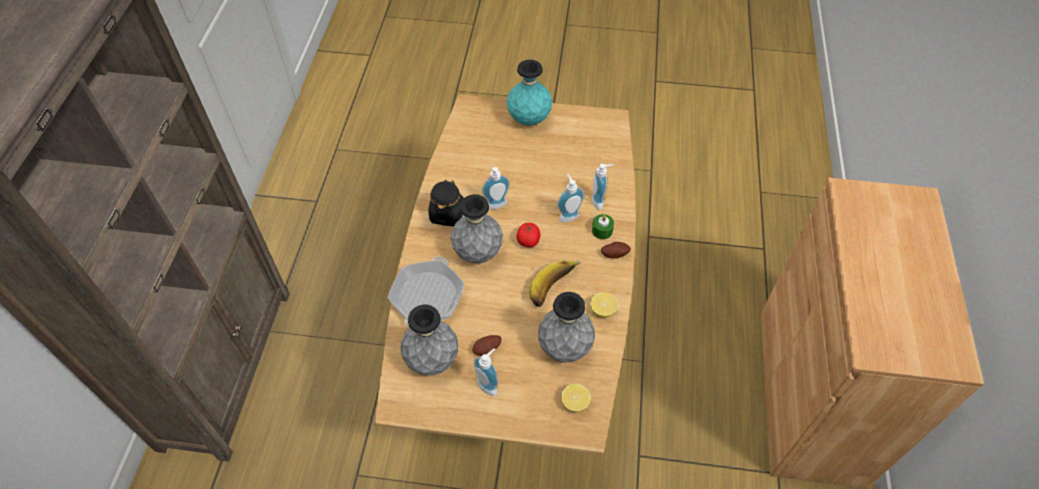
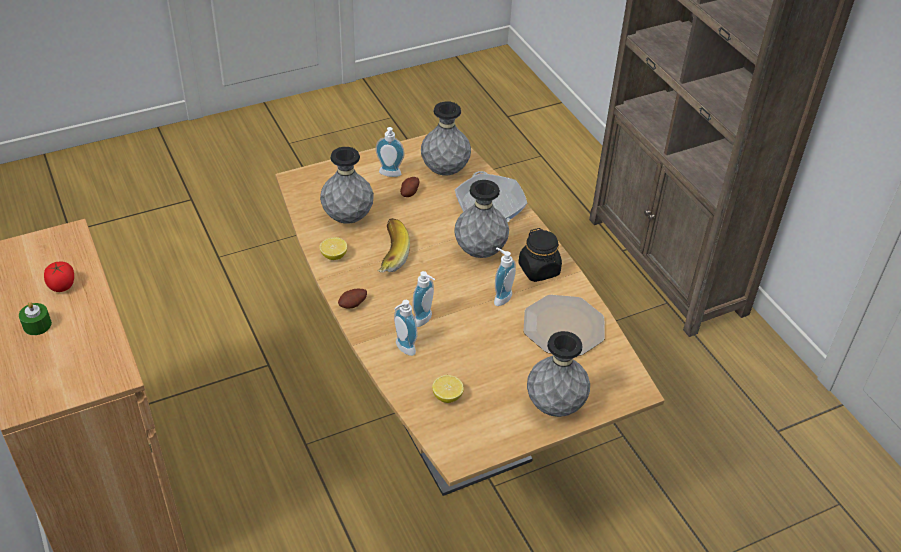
camera: 145 degrees right, 10 degrees down
turquoise vase [506,60,552,126] -> grey vase [527,331,590,417]
tomato [516,223,540,247] -> tomato moved to [44,262,74,292]
lemon [561,384,591,412] -> lemon moved to [432,375,464,403]
green candle [592,214,614,239] -> green candle moved to [19,302,52,335]
none -> plate [523,295,605,356]

